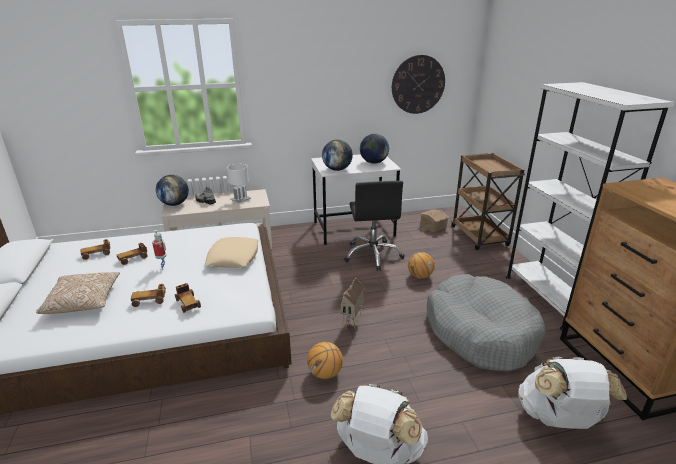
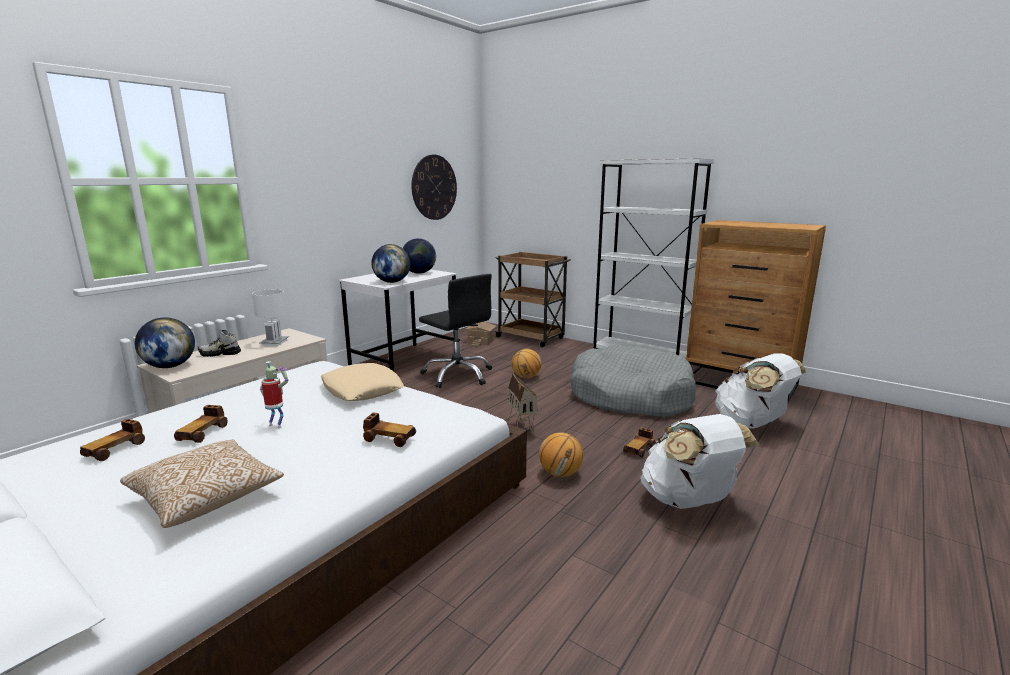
camera: 40 degrees left, 10 degrees down
toy car [131,284,166,307] -> toy car moved to [623,427,655,458]

